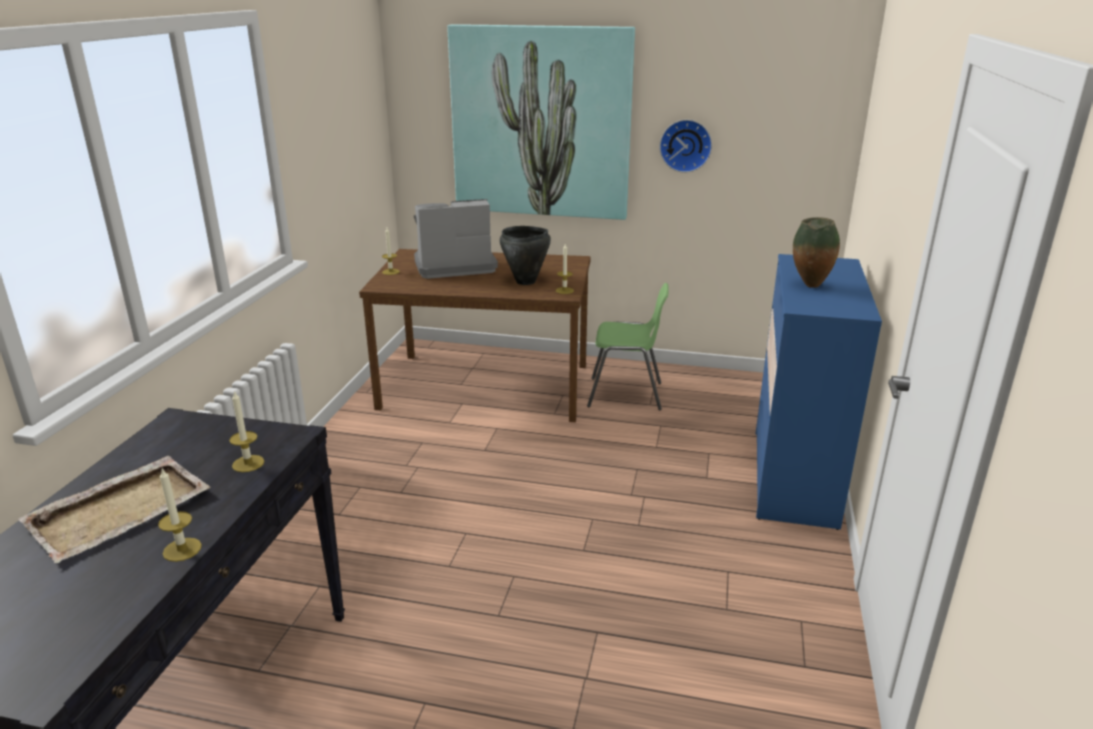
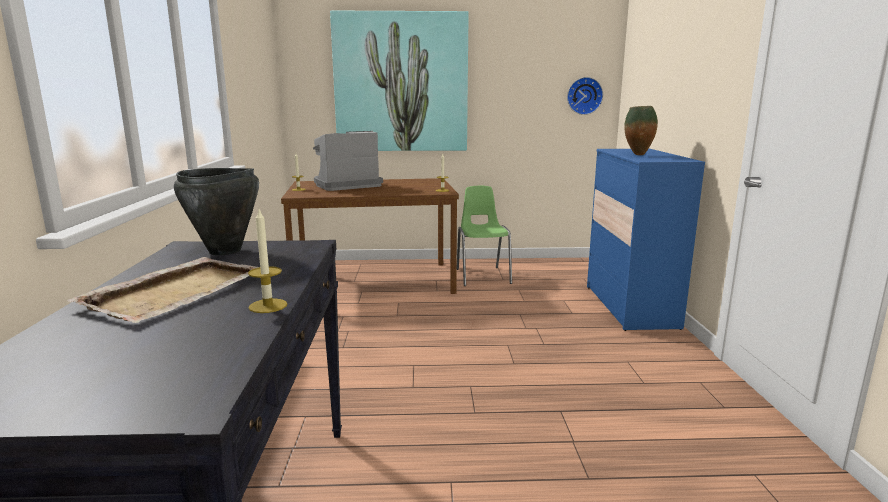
camera: 15 degrees left, 10 degrees down
candle [229,390,264,472] -> none
black cooking pot [500,226,551,285] -> black cooking pot moved to [174,168,259,255]
green chair [587,283,669,410] -> green chair turned 90 degrees counterclockwise [457,186,512,286]
wall clock [659,119,712,173] -> wall clock moved to [567,77,603,115]

